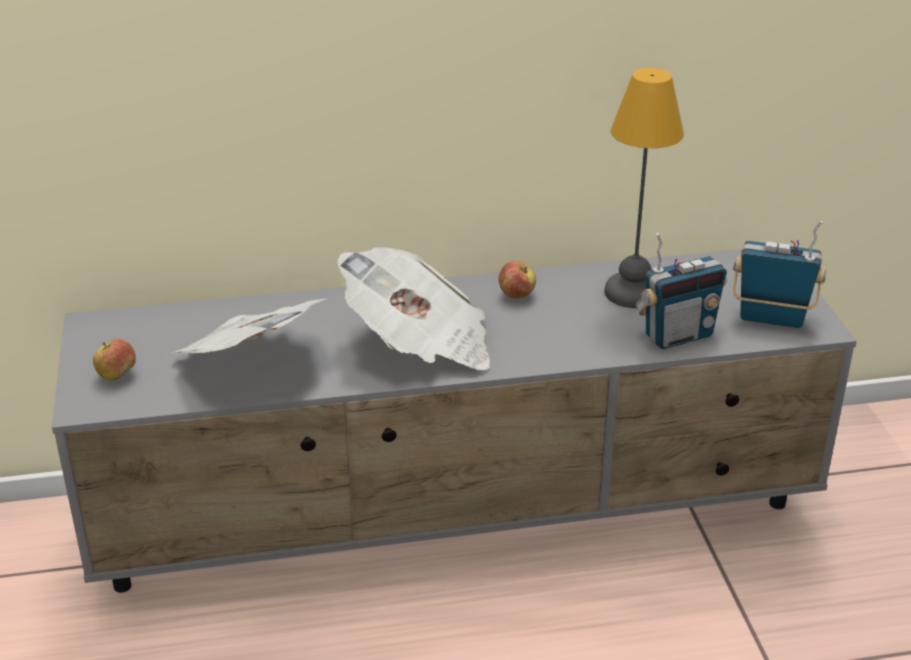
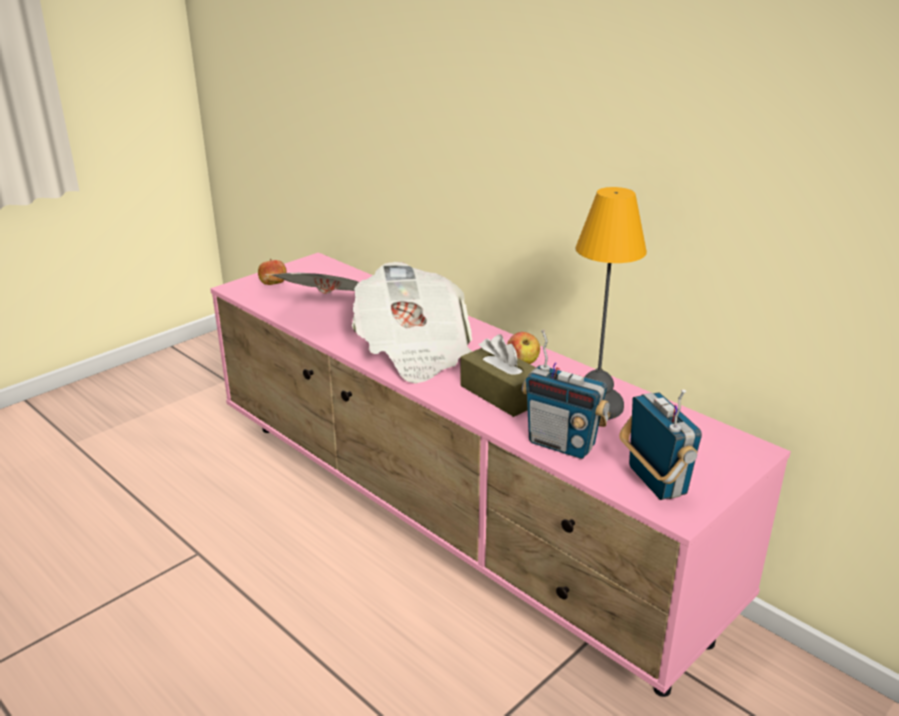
camera: 55 degrees right, 5 degrees down
grey tv stand [52,249,857,593] -> pink tv stand [210,252,791,697]
none -> brown tissue box [460,334,536,417]

